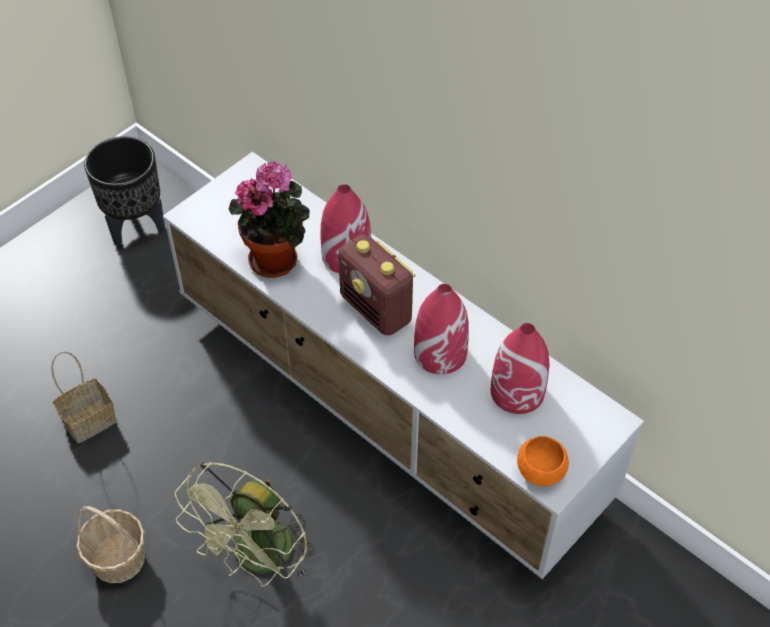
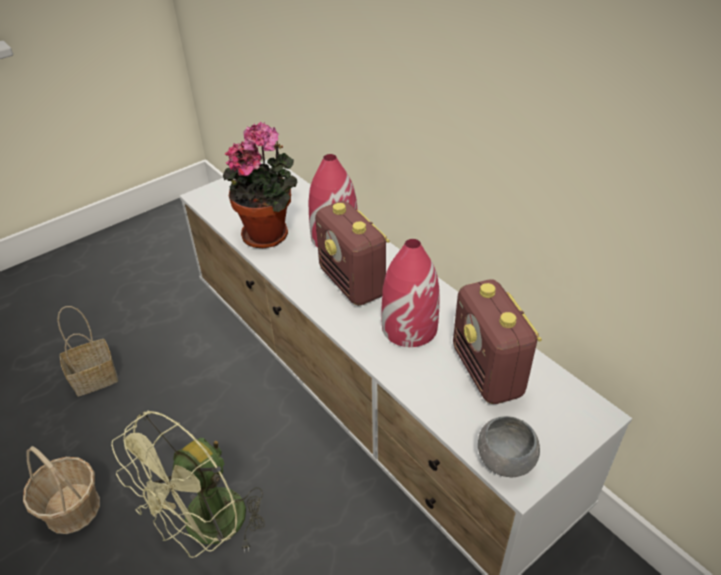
camera: 10 degrees right, 10 degrees down
black planter [84,136,165,246] -> none
red vase [491,323,550,414] -> radio [453,279,542,404]
orange bowl [517,436,569,486] -> grey bowl [478,416,540,477]

